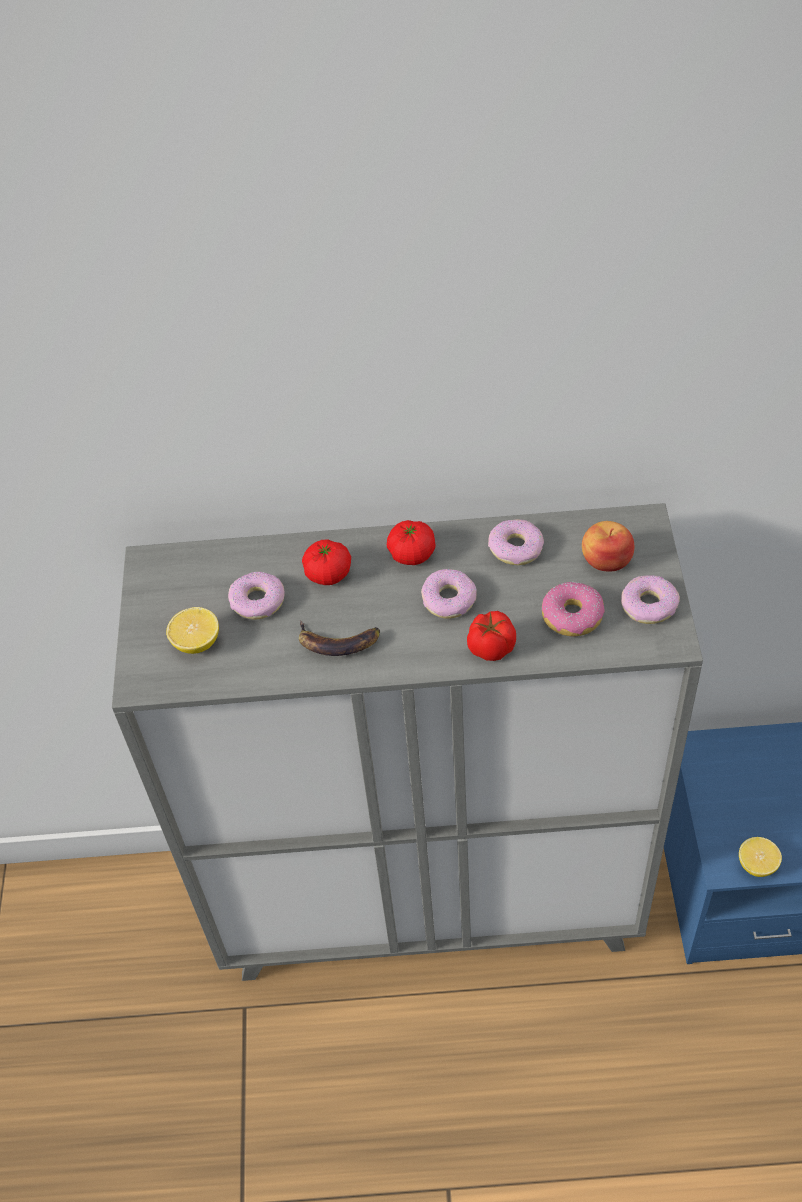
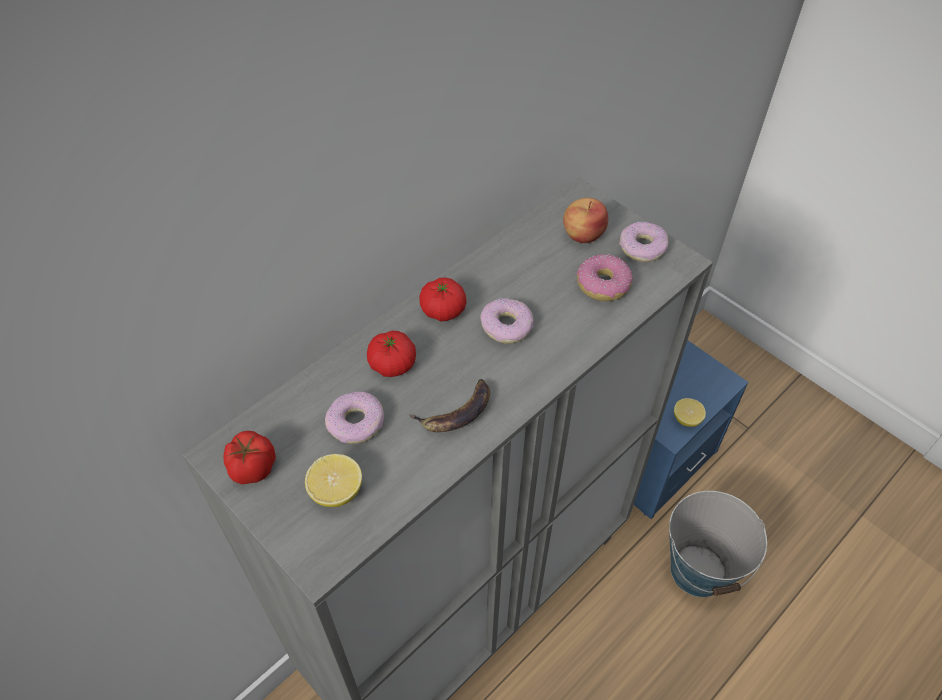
camera: 45 degrees left, 0 degrees up
tomato [467,611,516,661] -> tomato moved to [223,431,276,485]
donut [488,519,544,565] -> none
none -> bucket [669,491,767,597]

